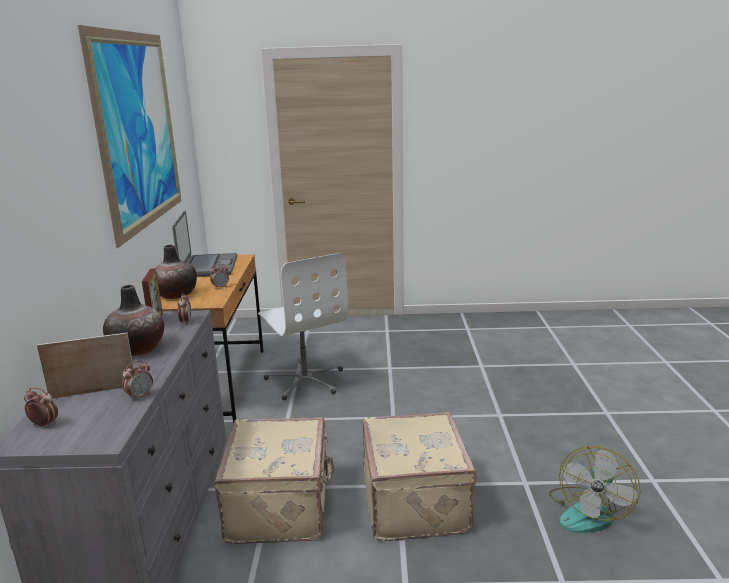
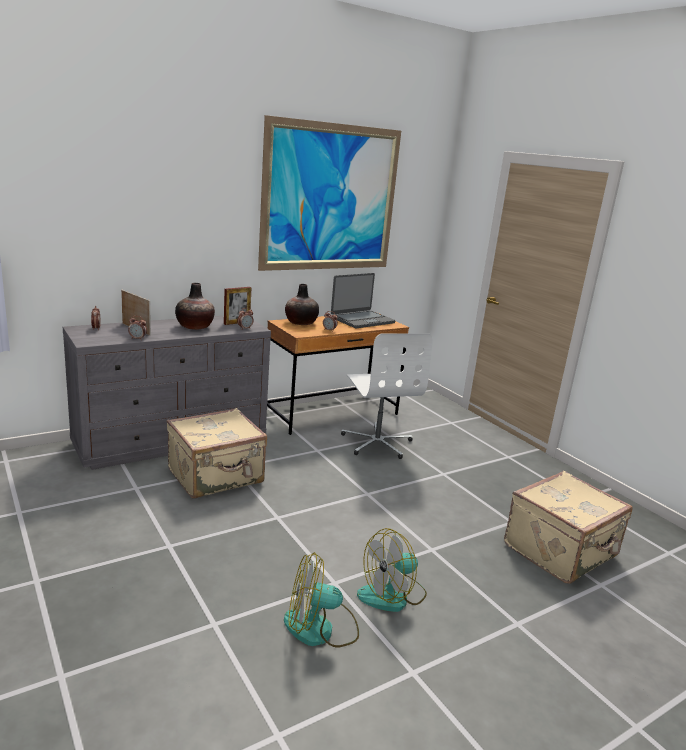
camera: 55 degrees right, 0 degrees up
white office chair [258,253,348,400] -> white office chair turned 45 degrees counterclockwise [341,333,433,459]
beige suitcase [362,412,476,541] -> beige suitcase moved to [504,471,633,584]
none -> fan [357,528,427,612]

